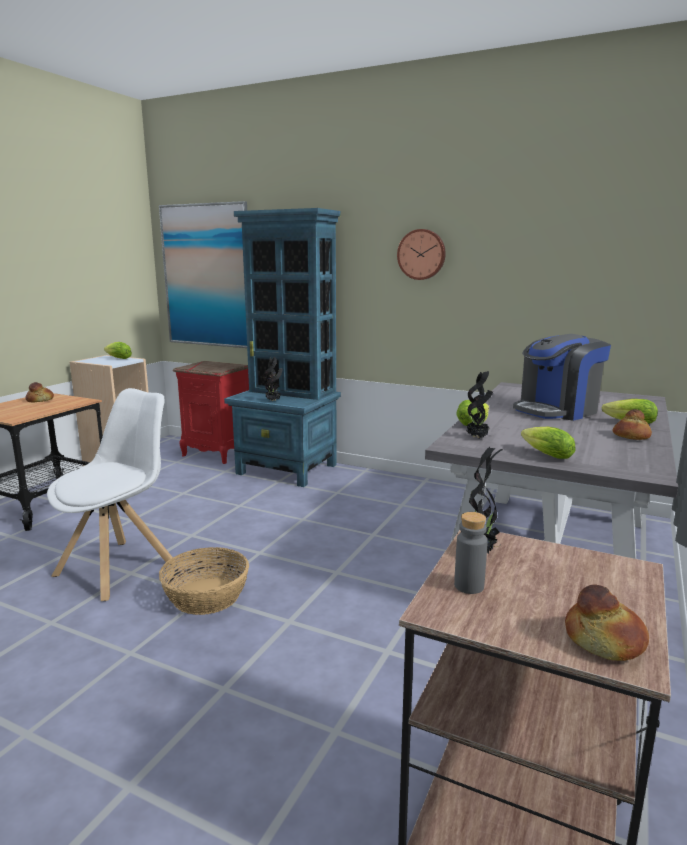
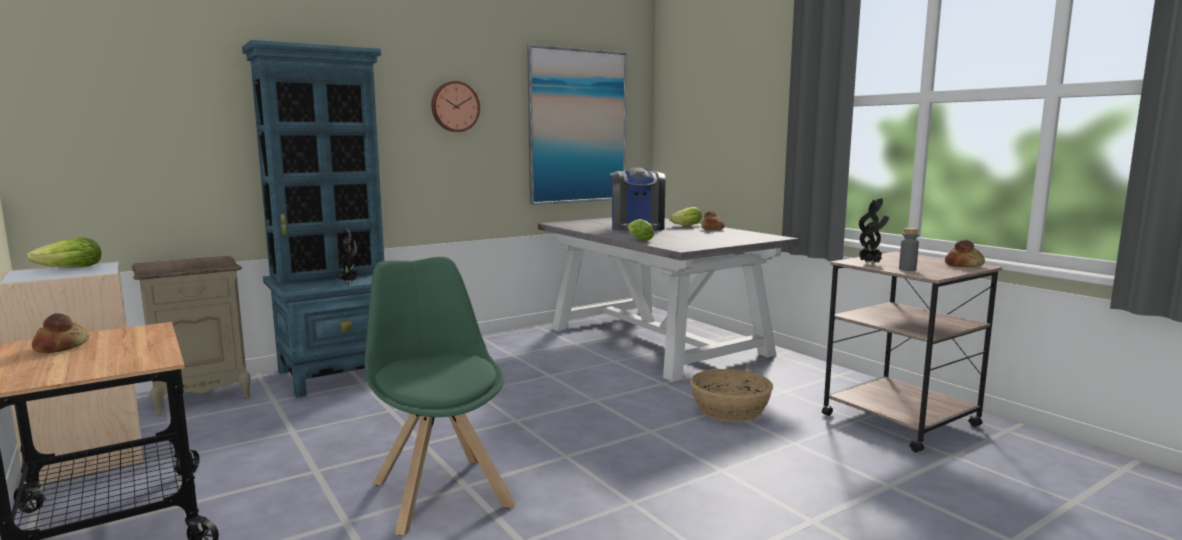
camera: 60 degrees left, 5 degrees down
white chair [47,388,175,601] -> green chair [365,257,516,536]
picture [159,201,247,348] -> picture moved to [527,44,627,205]
basket [159,547,249,615] -> basket moved to [690,369,773,422]
red nightstand [173,361,249,464] -> beige nightstand [132,255,250,415]
potted plant [466,371,493,439] -> none
lettuce [521,427,576,459] -> none

